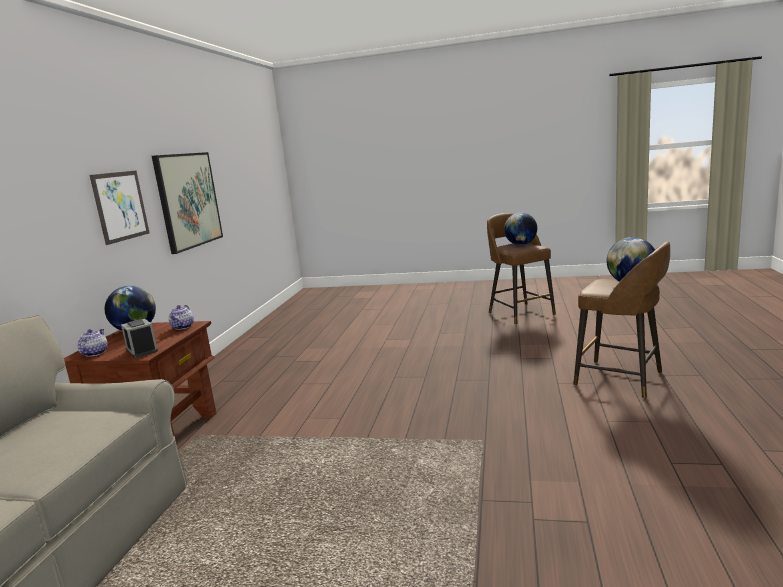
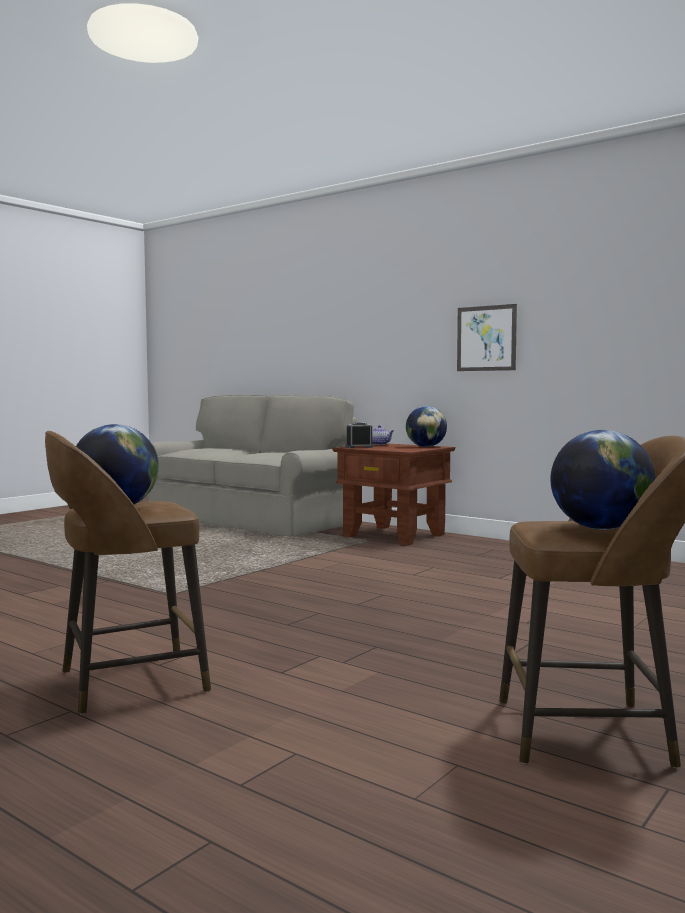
camera: 115 degrees right, 10 degrees down
picture [152,152,223,254] -> none
teapot [169,305,194,330] -> none

